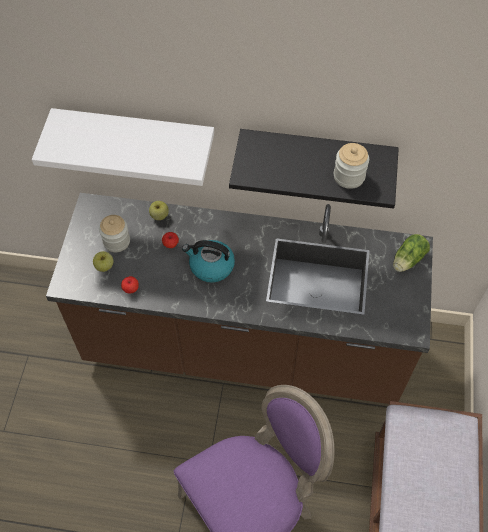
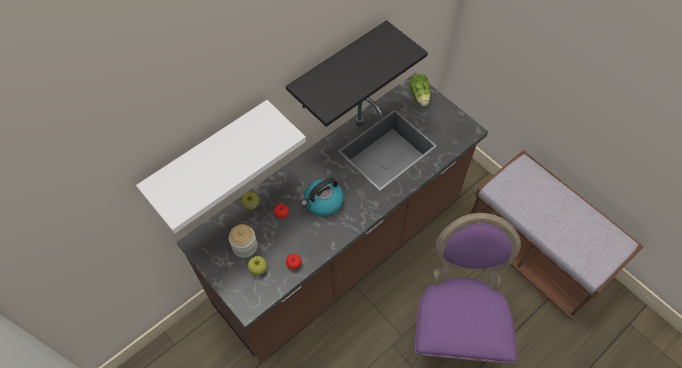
camera: 50 degrees left, 0 degrees up
jar [334,143,369,189] -> none

